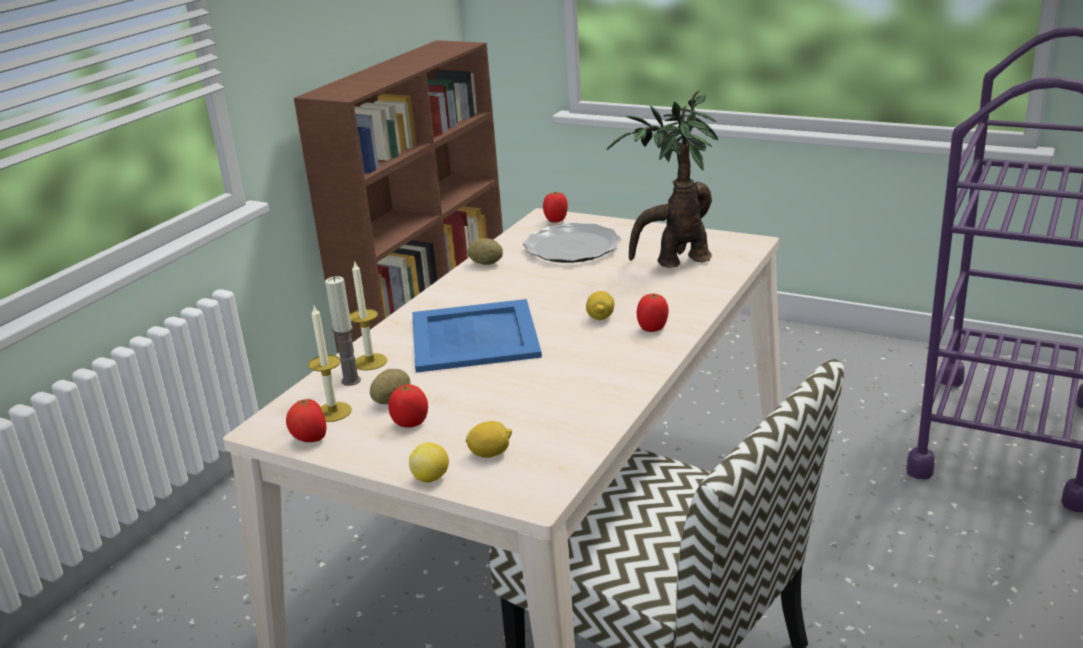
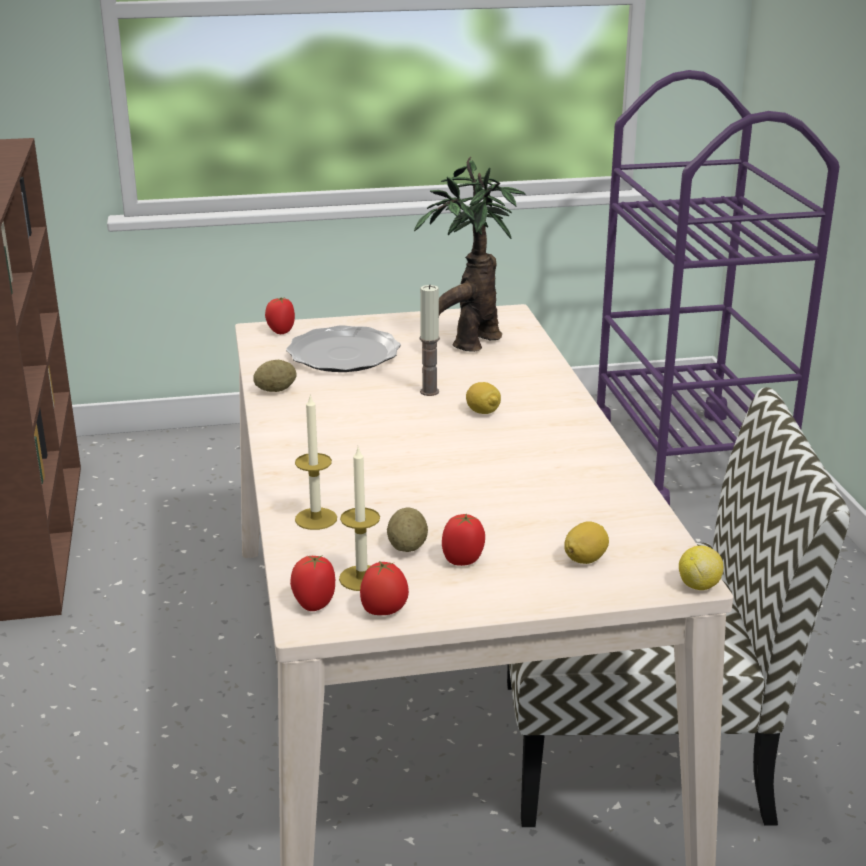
camera: 40 degrees left, 0 degrees up
candle [325,276,361,386] -> candle moved to [420,284,440,396]
lemon [409,443,449,483] -> lemon moved to [679,546,723,590]
blue tray [412,299,542,373] -> none
tomato [637,293,669,332] -> tomato moved to [290,555,335,611]

